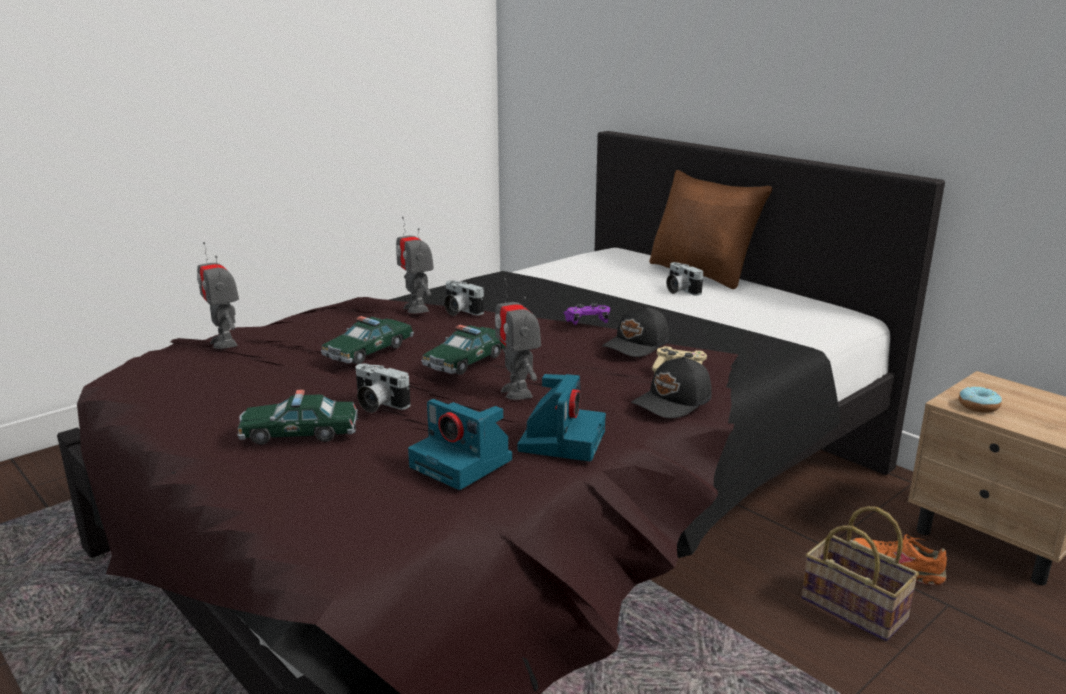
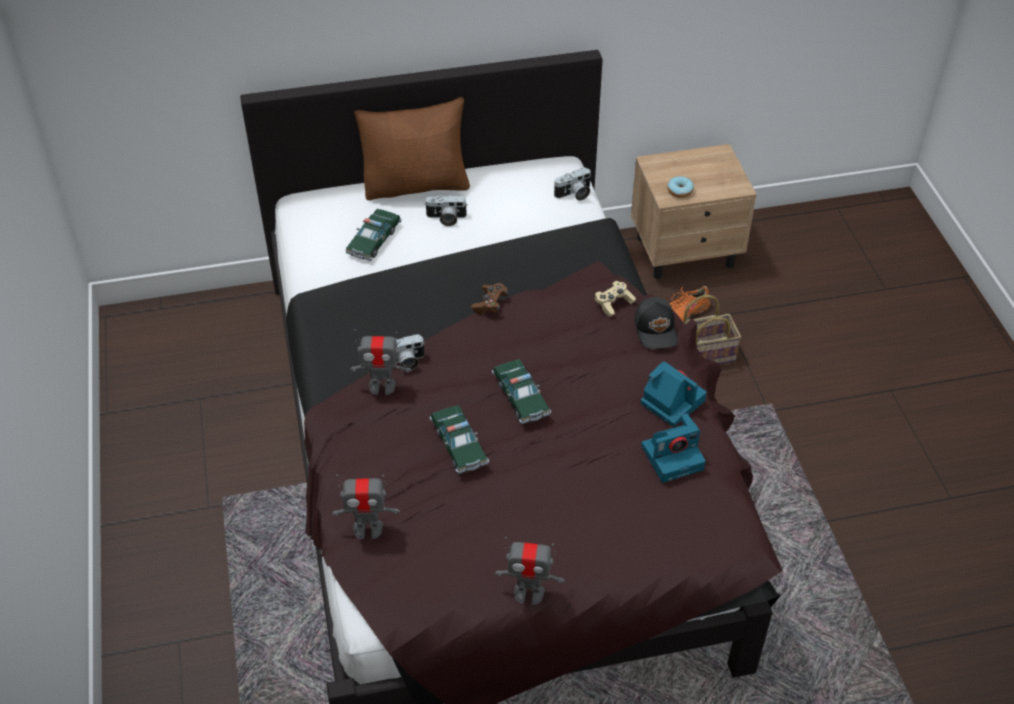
camera: 60 degrees left, 25 degrees up
toy car [237,389,358,445] -> toy car moved to [345,209,402,261]
camera [356,364,411,413] -> camera moved to [554,167,591,200]
toy robot [495,278,541,400] -> toy robot moved to [495,537,564,605]
purple game controller [564,303,610,325] -> brown game controller [471,283,509,314]
black cap [602,305,669,357] -> none

